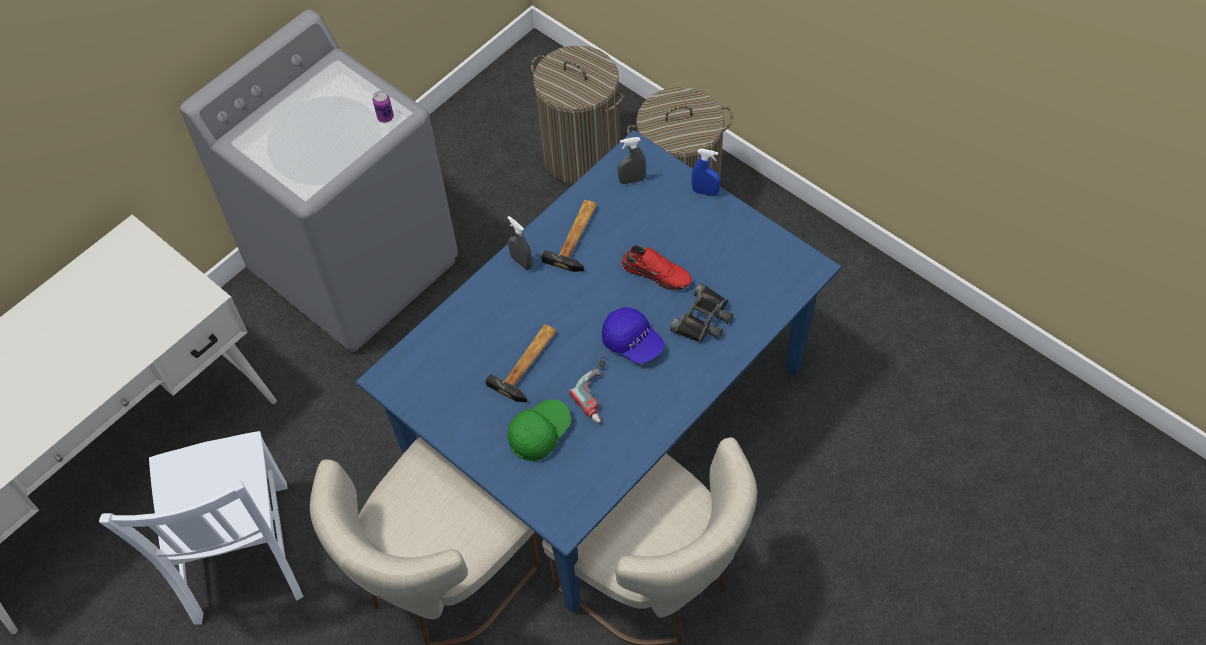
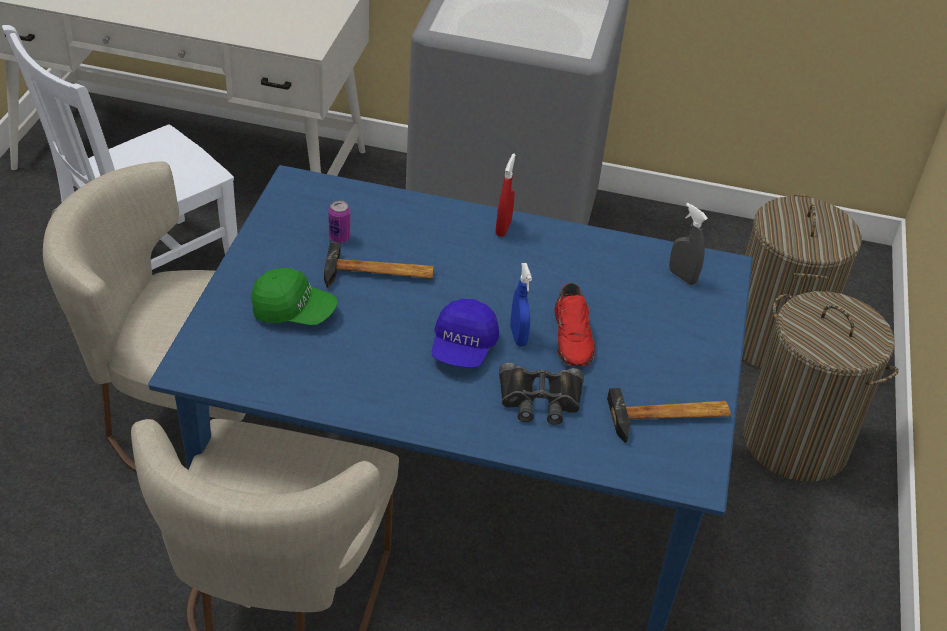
camera: 55 degrees right, 15 degrees down
can [373,91,394,123] -> can moved to [328,200,350,243]
grey spray bottle [507,216,533,270] -> red spray bottle [496,153,515,237]
hammer [541,200,597,272] -> hammer moved to [607,388,731,443]
power drill [569,356,605,423] -> none
blue spray bottle [691,149,720,196] -> blue spray bottle moved to [510,263,532,347]

